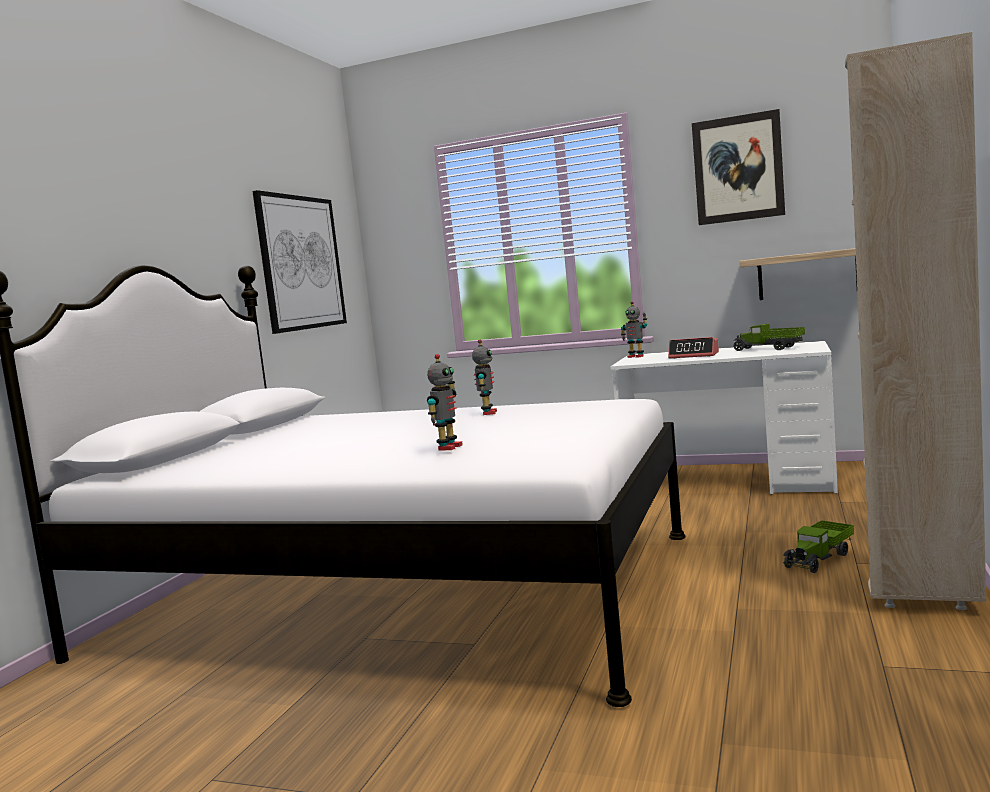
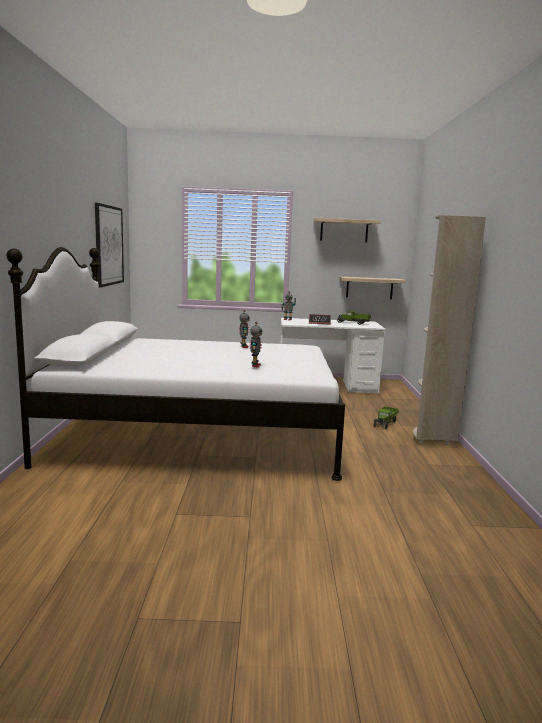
camera: 20 degrees left, 5 degrees up
picture [692,109,785,225] -> shelf [313,218,381,242]

